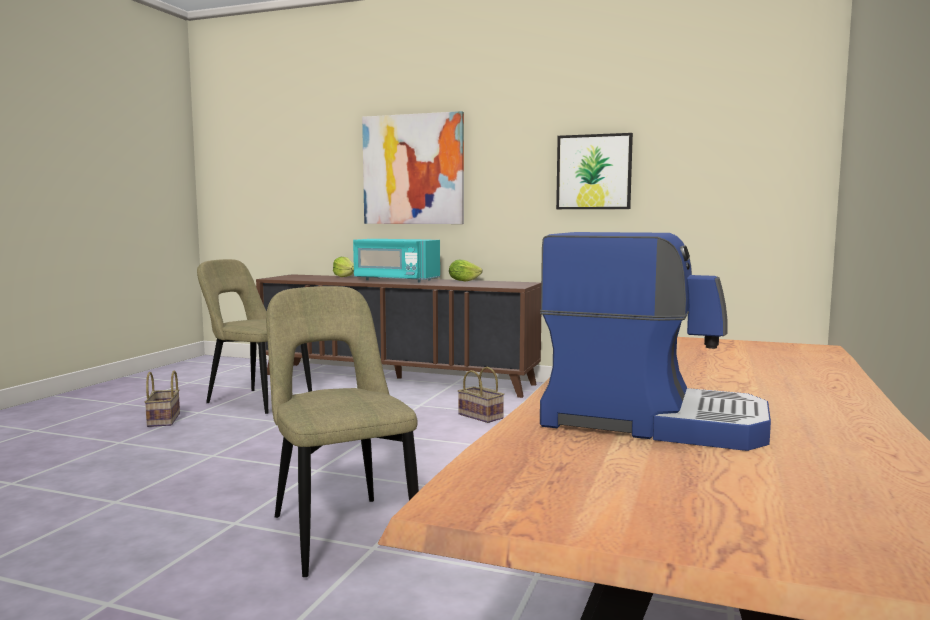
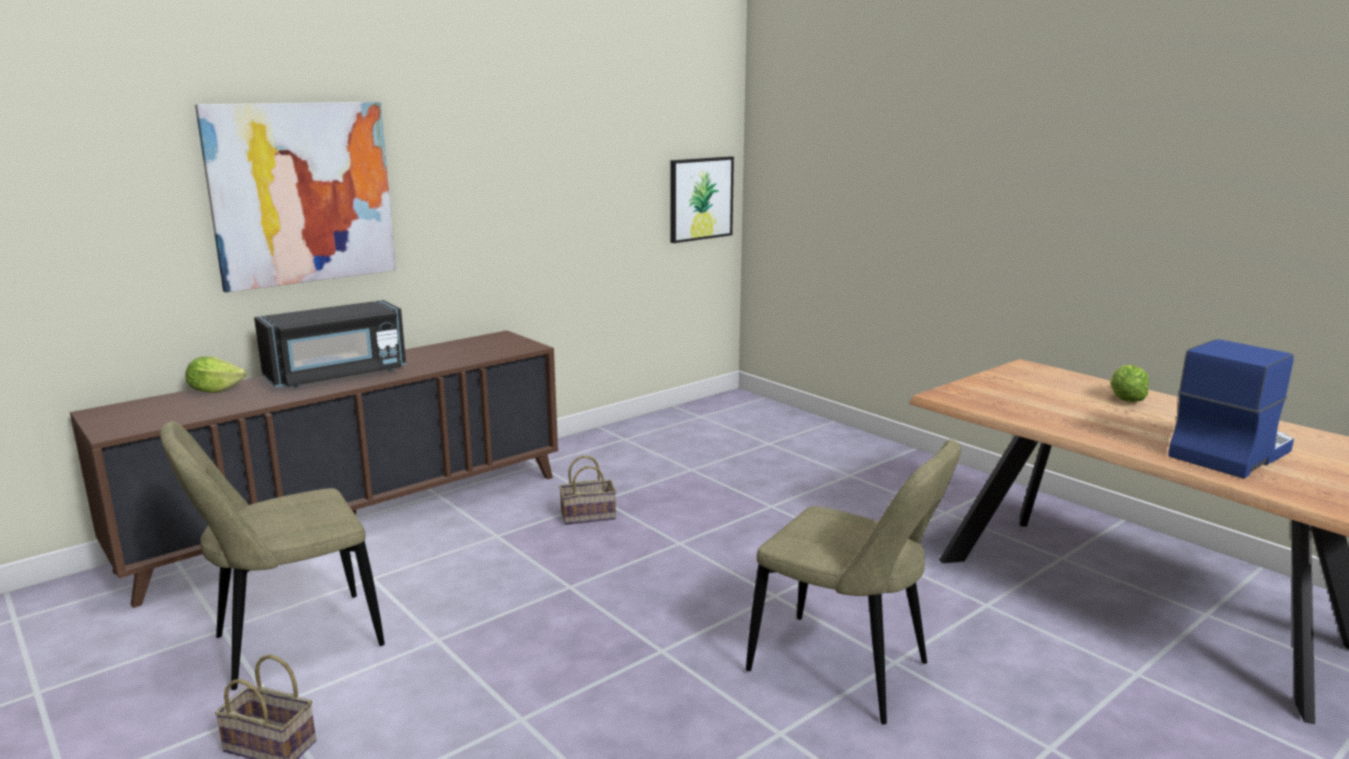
camera: 60 degrees left, 10 degrees up
beige chair [266,286,419,577] -> beige chair turned 150 degrees counterclockwise [746,439,961,725]
turquoise microwave [353,239,440,283] -> black microwave [254,300,406,388]
lettuce [449,260,483,281] -> lettuce moved to [1110,365,1149,402]
picture [556,133,633,209] -> picture moved to [670,156,734,243]

